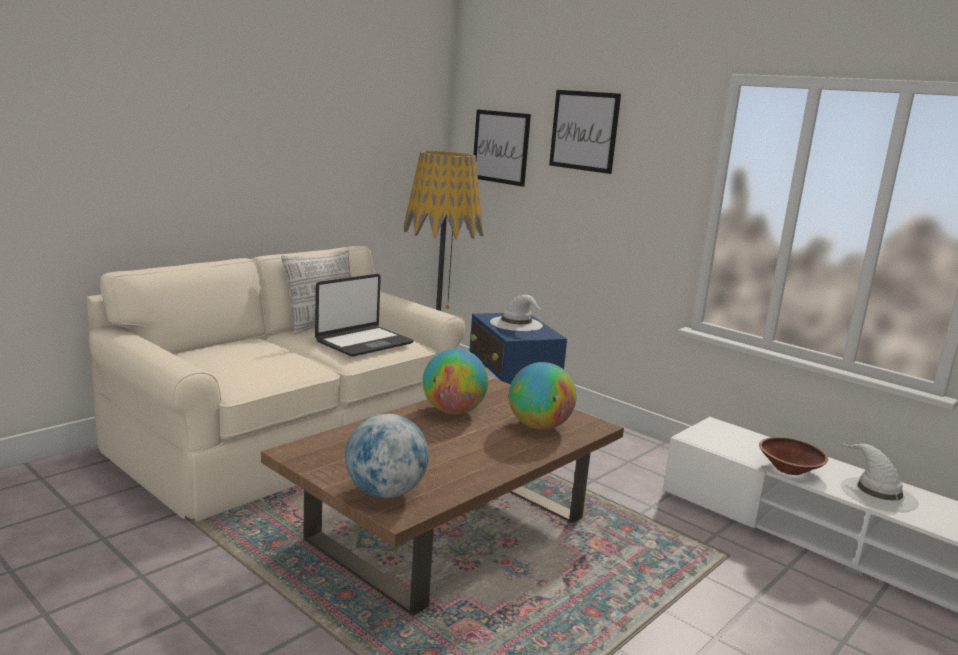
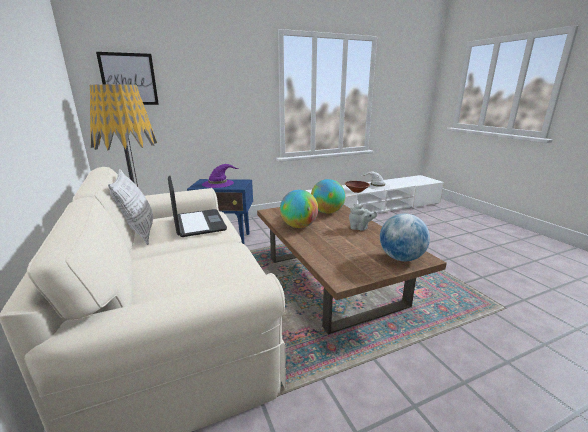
camera: 65 degrees left, 5 degrees up
white hat [490,295,543,331] -> purple hat [202,164,239,188]
picture [549,90,621,174] -> none
none -> grey teapot [349,204,377,231]

